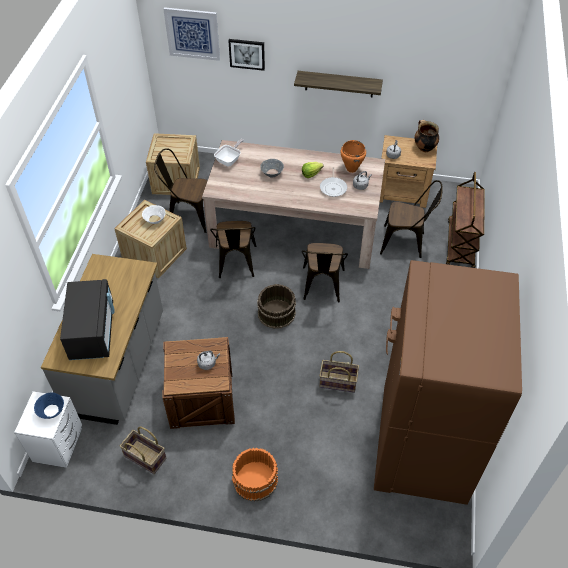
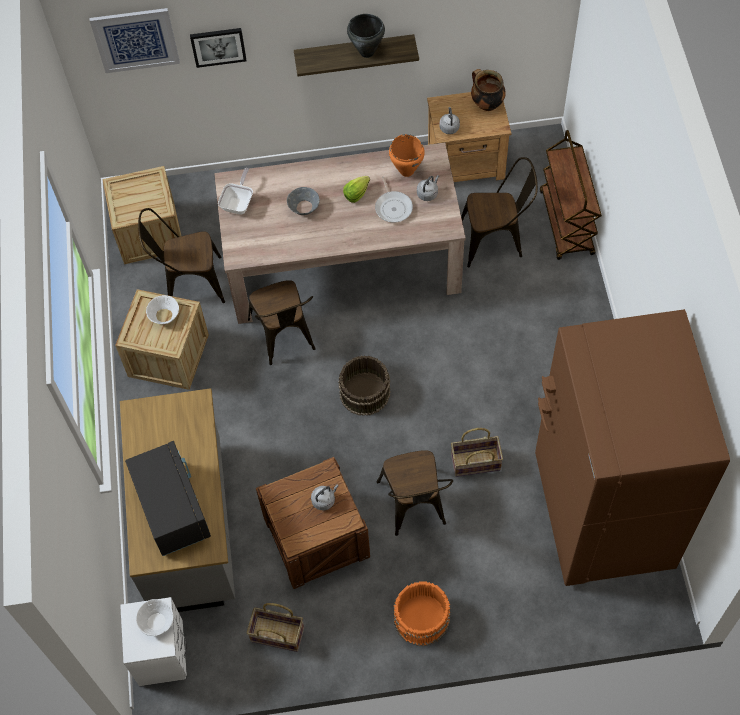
camera: 15 degrees left, 10 degrees up
blue bowl [34,392,64,419] -> white bowl [136,599,173,636]
brown chair [302,243,348,302] -> brown chair moved to [377,450,453,536]
none -> black cooking pot [347,14,385,58]

